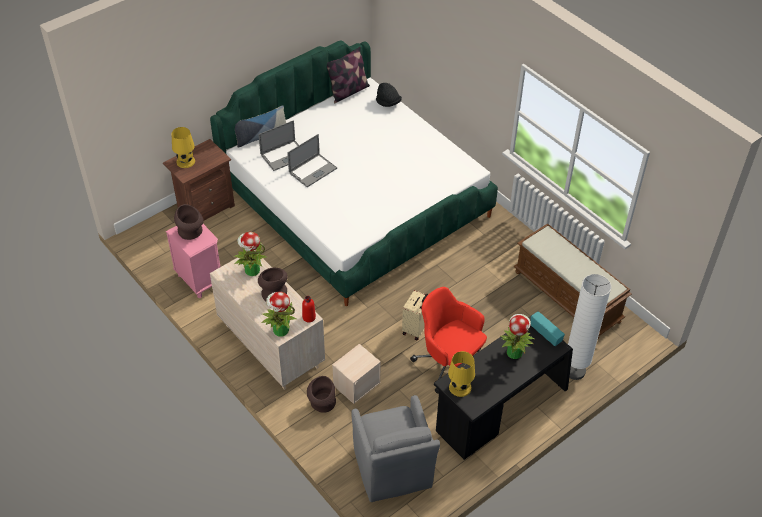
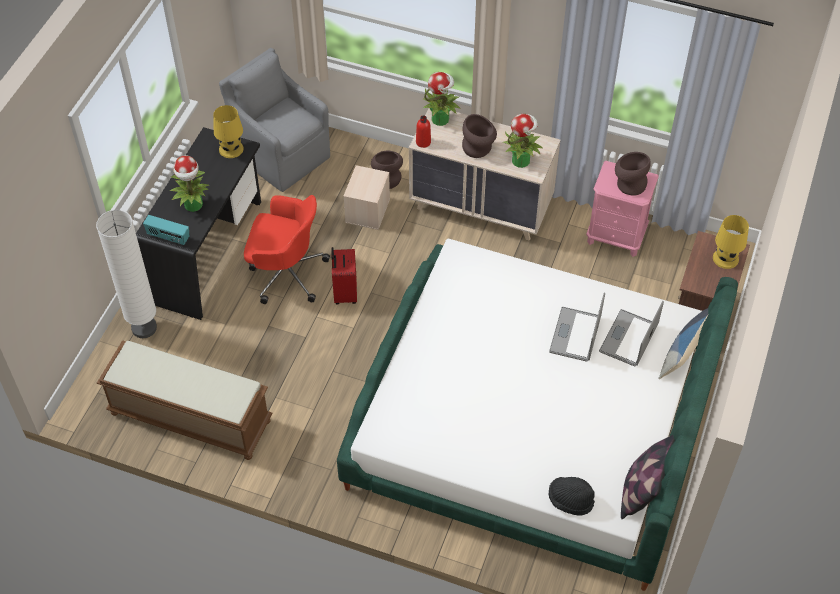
camera: 150 degrees right, 5 degrees up
beige suitcase [402,290,428,341] -> red suitcase [331,247,357,304]

